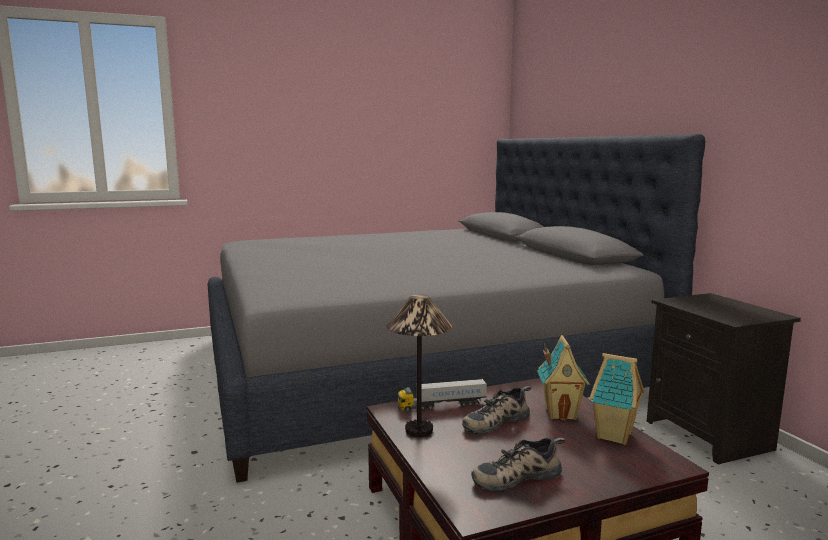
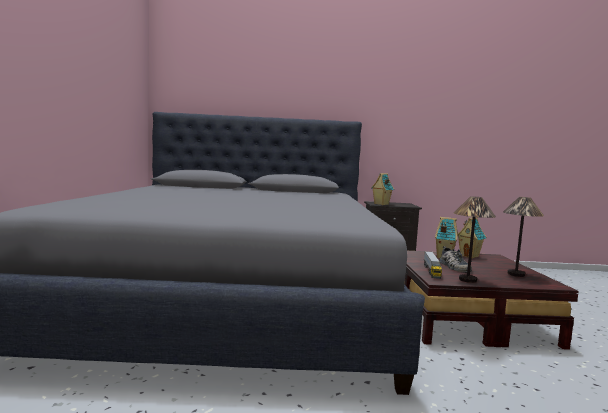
camera: 70 degrees left, 5 degrees down
shoe [471,438,565,491] -> table lamp [503,197,544,277]
none -> toy house [371,173,394,205]

